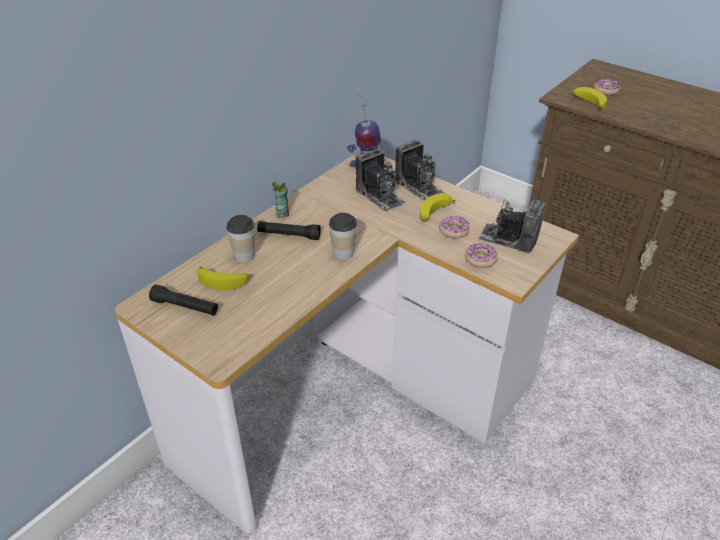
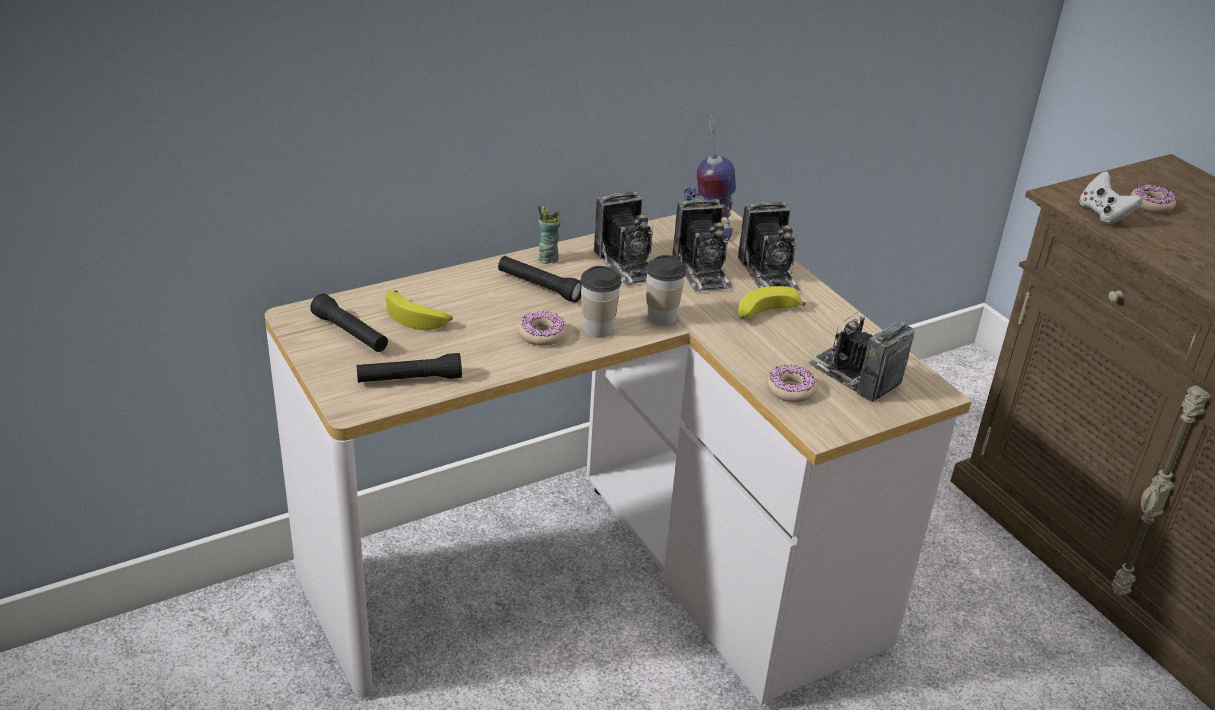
camera: 20 degrees right, 5 degrees down
cup [226,215,255,262] -> cup moved to [646,255,686,325]
donut [439,216,470,239] -> donut moved to [518,311,566,346]
banana [571,87,607,110] -> white game controller [1079,171,1143,224]
none -> black flashlight [357,353,462,383]
none -> camera [594,191,653,286]

